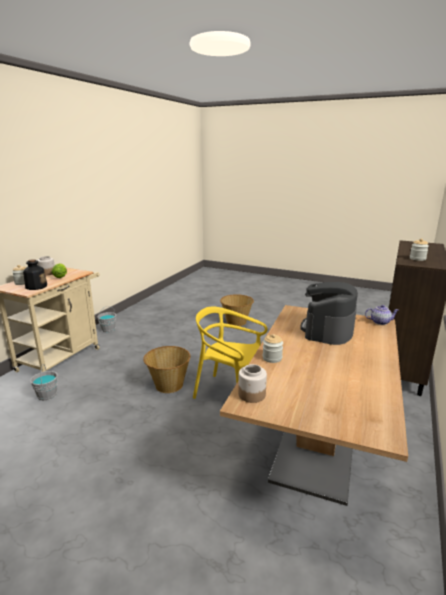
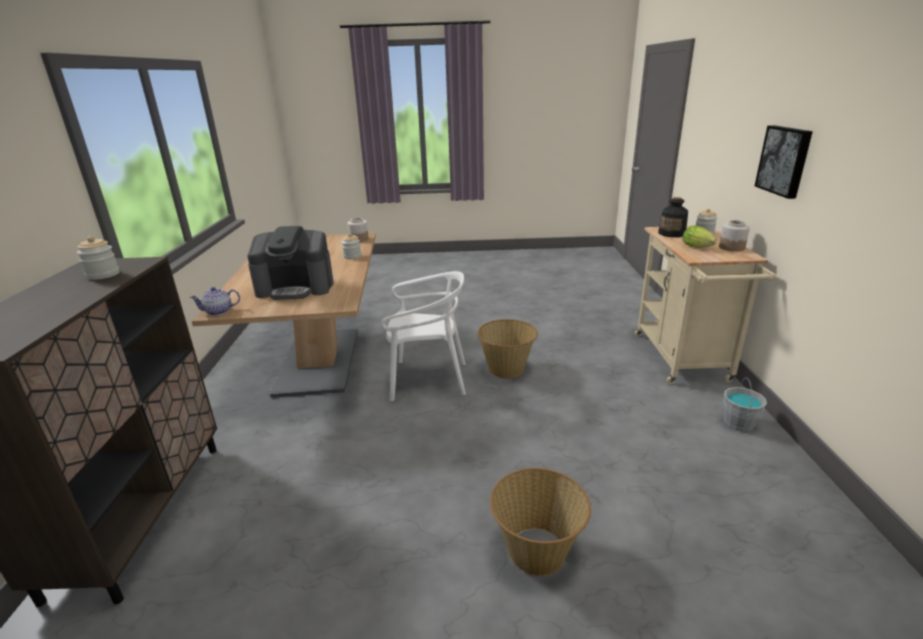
camera: 155 degrees right, 5 degrees up
grey bucket [30,364,58,401] -> none
yellow chair [193,307,267,399] -> white chair [381,271,466,401]
coffee machine [300,282,358,345] -> coffee machine turned 90 degrees clockwise [247,226,334,300]
none -> picture [755,125,813,199]

